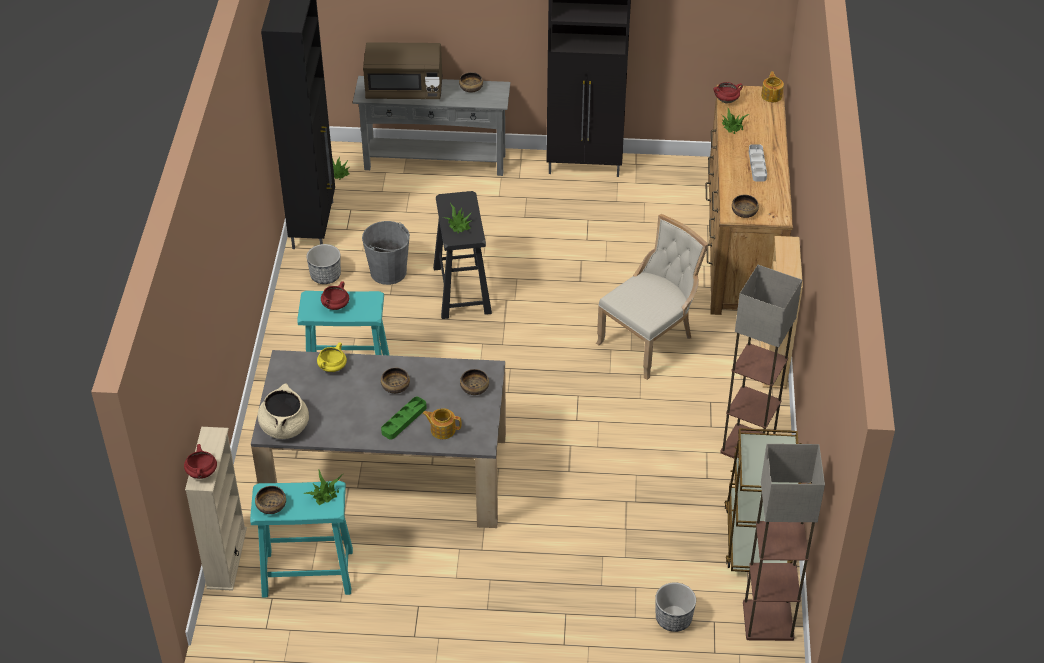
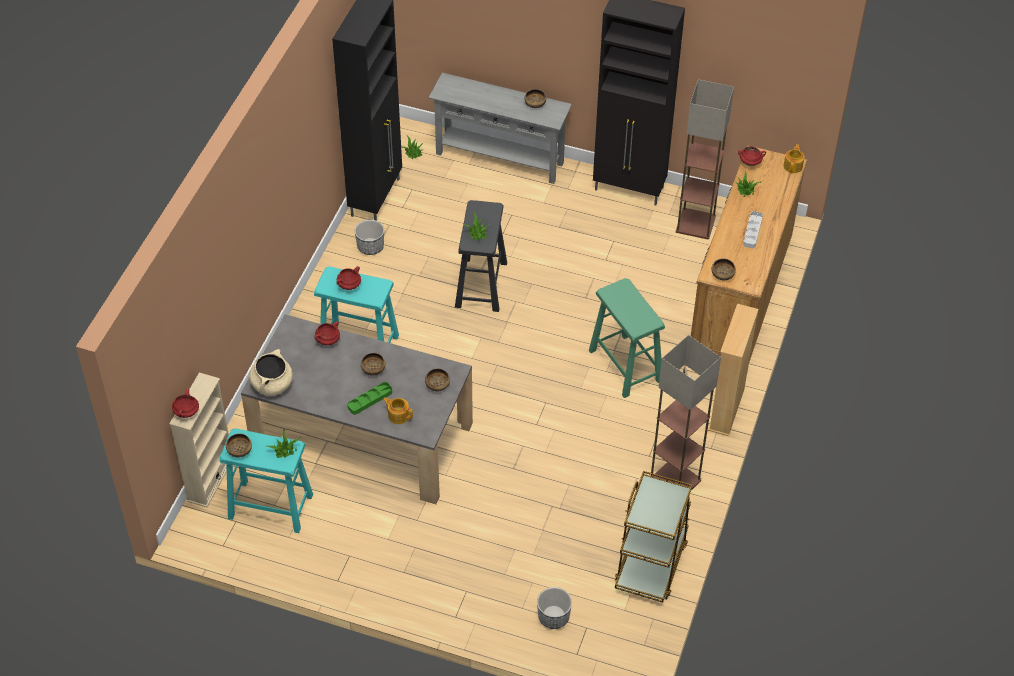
camera: 15 degrees right, 5 degrees up
yellow cooking pot [317,342,347,372] -> red cooking pot [314,321,340,345]
grey bucket [362,221,410,285] -> none
brown microwave [363,42,443,99] -> none
beige chair [596,214,708,380] -> green stool [589,278,665,398]
floor lamp [743,444,825,641] -> floor lamp moved to [676,79,734,239]

